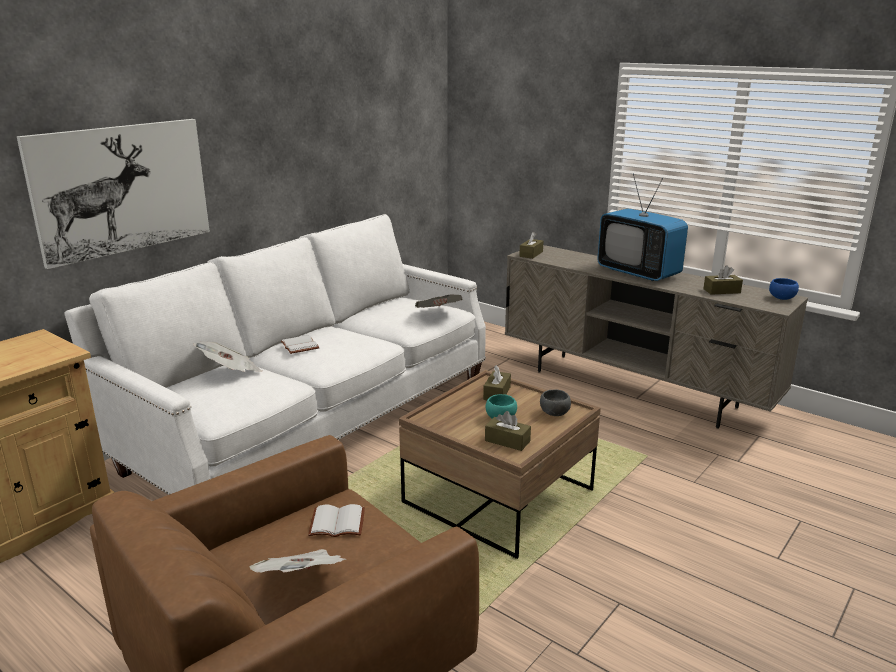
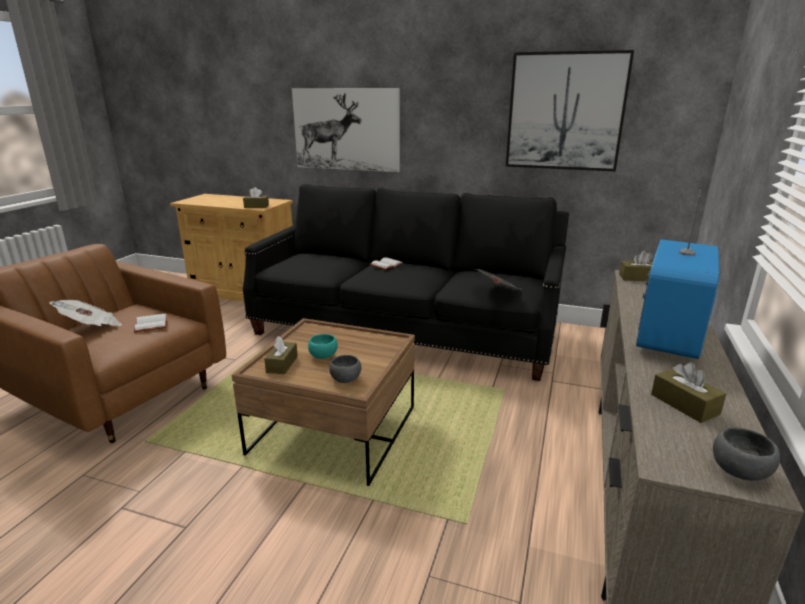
camera: 70 degrees right, 0 degrees up
white sofa [64,214,486,495] -> black sofa [243,184,569,381]
newspaper [193,342,262,372] -> none
brown tissue box [483,365,511,400] -> brown tissue box moved to [243,187,269,208]
blue bowl [769,278,799,300] -> grey bowl [713,427,780,481]
none -> picture [506,50,634,171]

